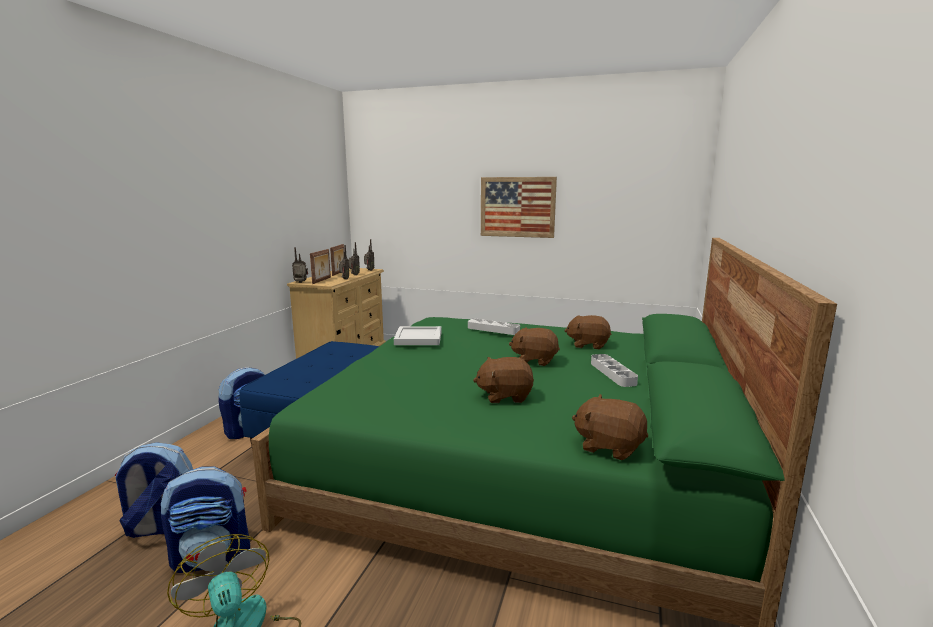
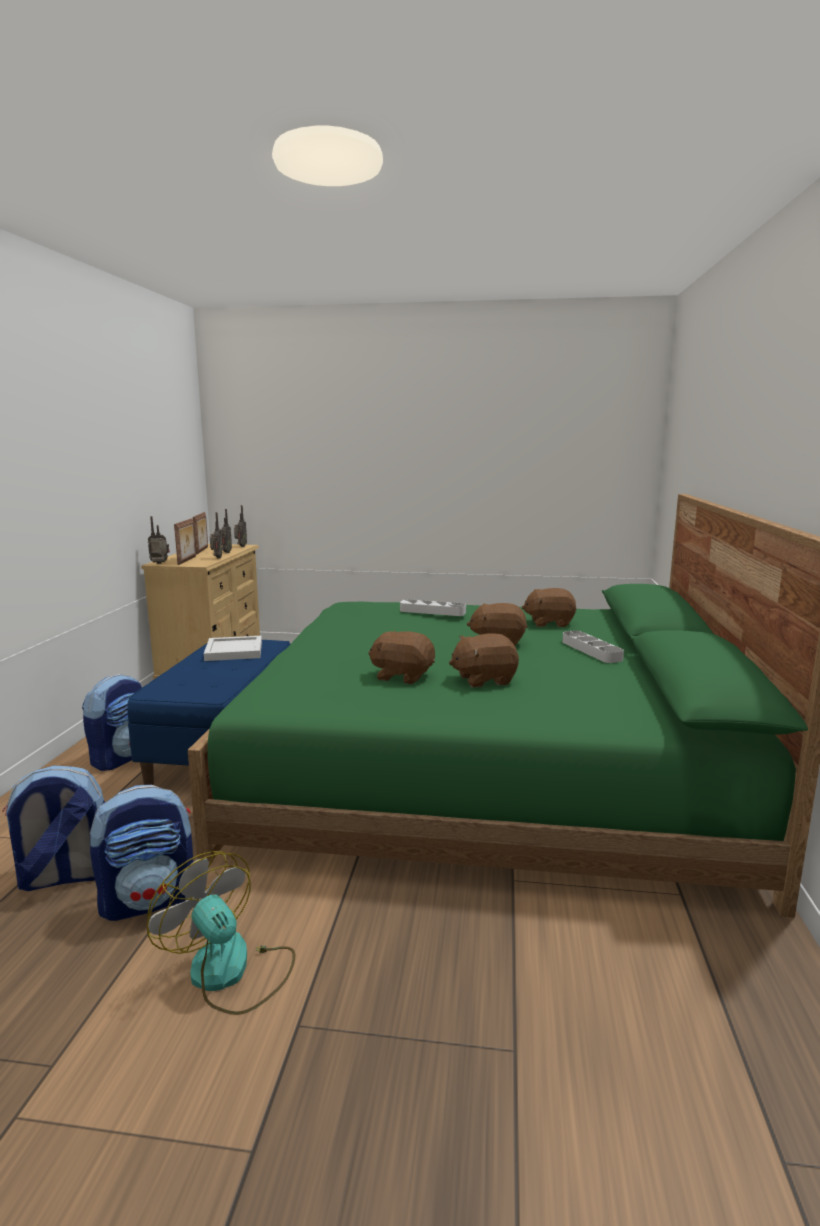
camera: 10 degrees left, 0 degrees up
white tray [394,326,442,345] -> white tray moved to [204,636,262,661]
picture [481,177,557,238] -> none
brown plush toy [572,394,648,460] -> brown plush toy moved to [368,631,435,684]

